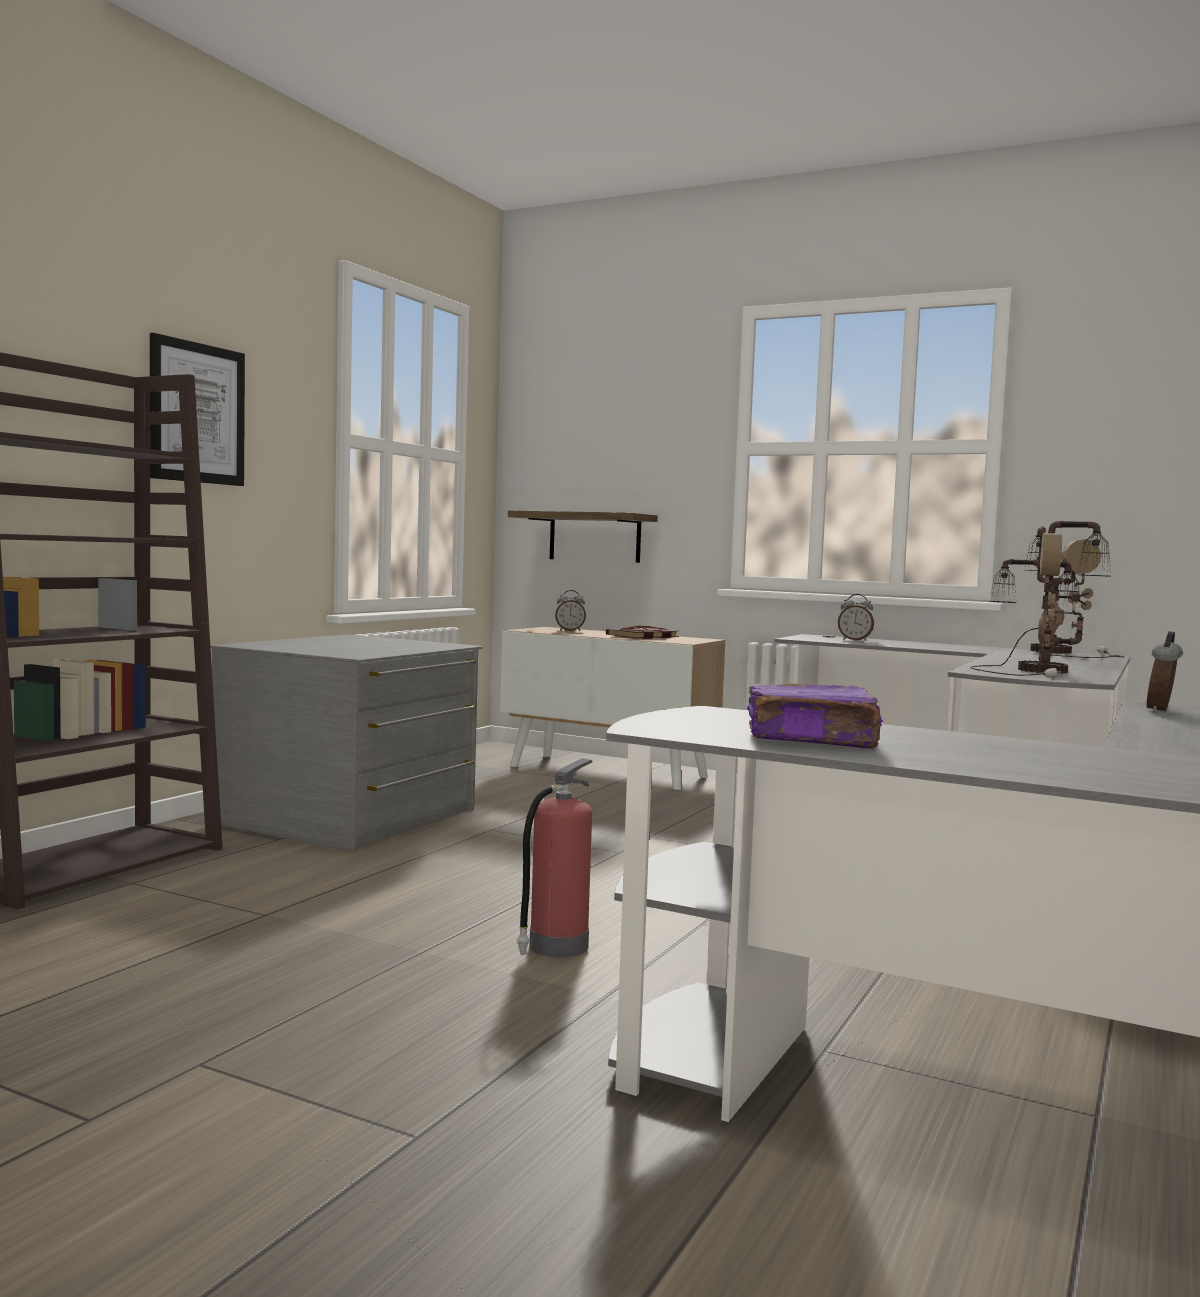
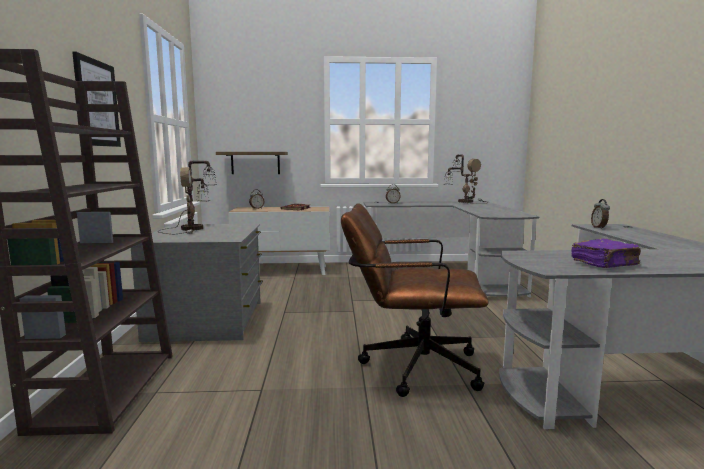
camera: 30 degrees left, 5 degrees up
fire extinguisher [517,758,592,957] -> brown office chair [341,203,489,397]
table lamp [970,521,1111,678] -> table lamp moved to [159,161,217,234]

